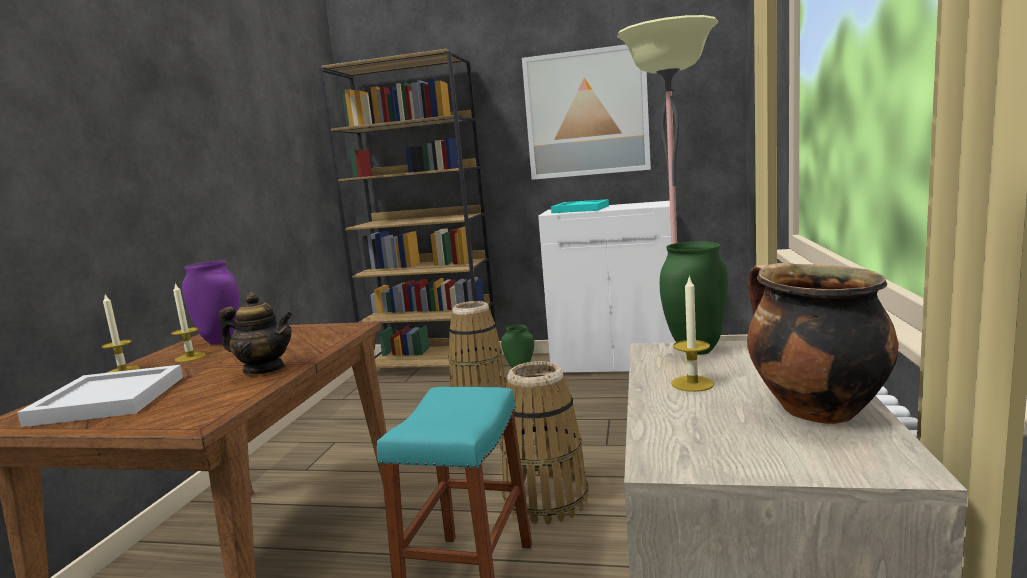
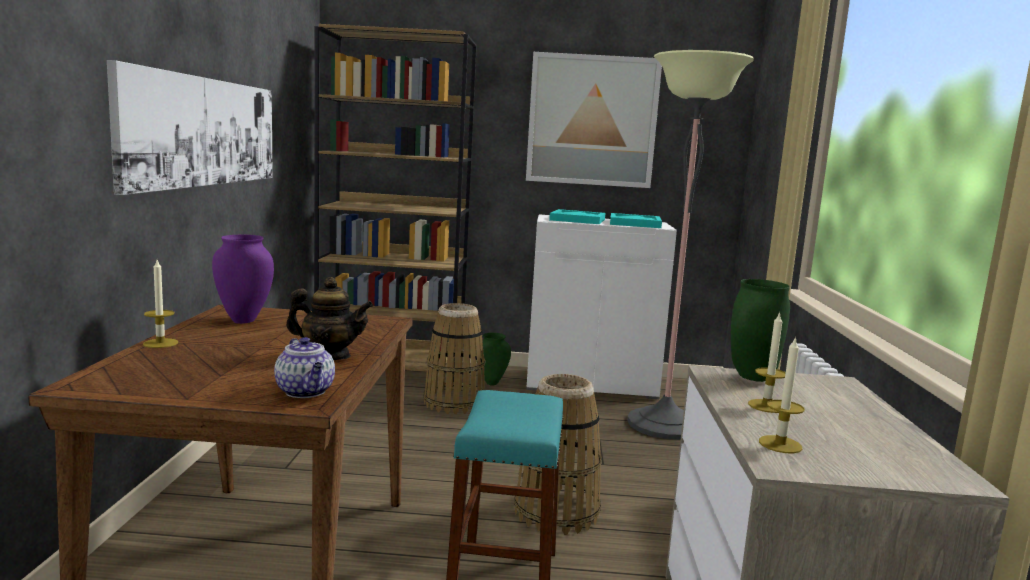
camera: 10 degrees left, 0 degrees up
white tray [17,365,183,427] -> none
candle [171,283,206,362] -> candle moved to [759,336,805,453]
cooking pot [747,263,898,424] -> none
none -> picture [107,60,273,195]
none -> teapot [274,337,335,398]
none -> turquoise tray [610,213,662,228]

